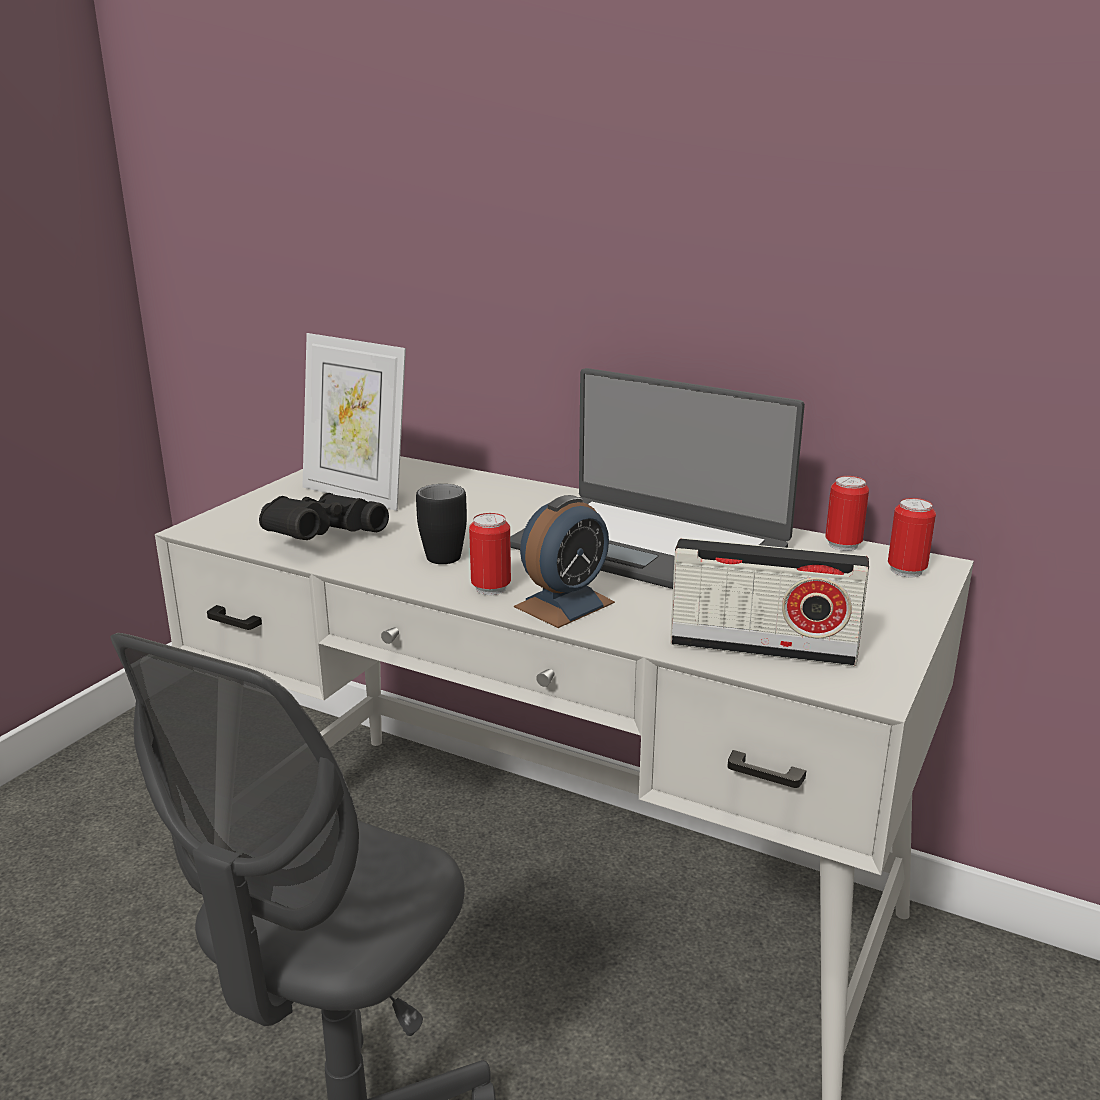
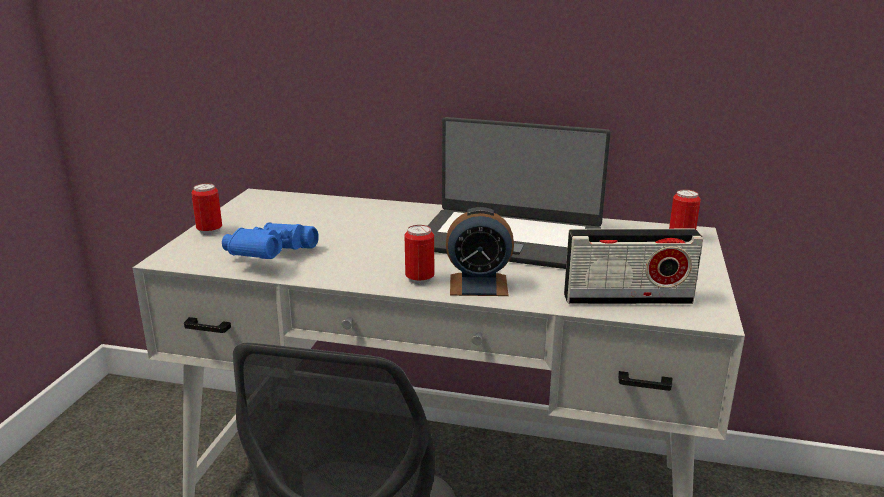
camera: 15 degrees left, 0 degrees up
black binoculars [259,493,389,540] -> blue binoculars [222,222,319,259]
picture frame [302,333,406,511] -> none
black mug [416,484,467,564] -> none
alarm clock [514,495,615,628] -> alarm clock turned 60 degrees clockwise [446,207,514,296]
can [825,476,869,551] -> can moved to [191,183,222,235]

